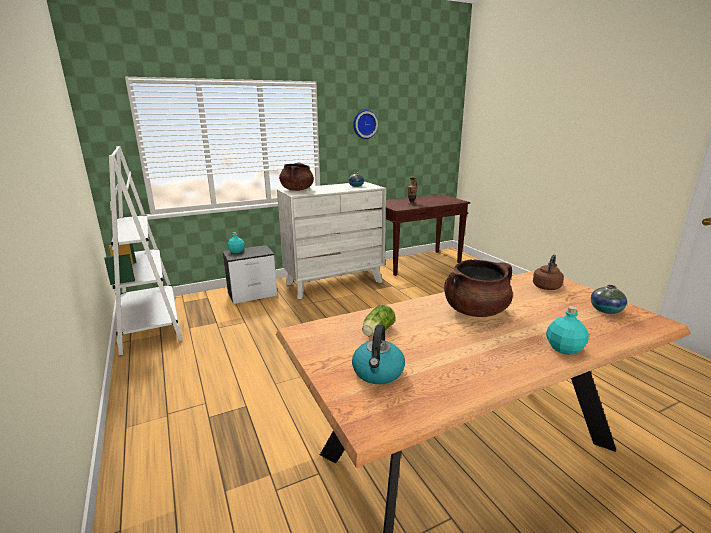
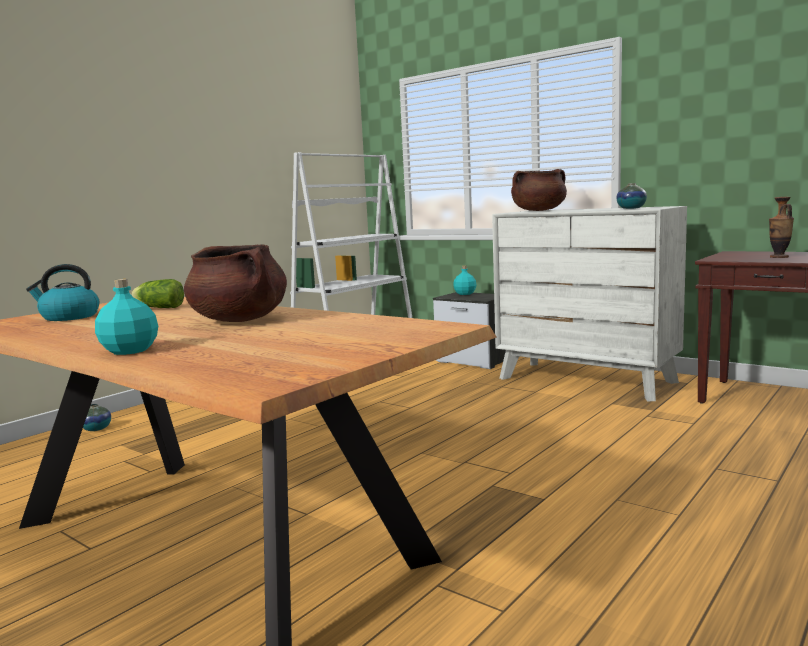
camera: 65 degrees right, 10 degrees down
wall clock [353,110,378,139] -> none
brown kettle [533,254,564,290] -> none
vase [591,285,627,314] -> vase moved to [83,404,111,431]

